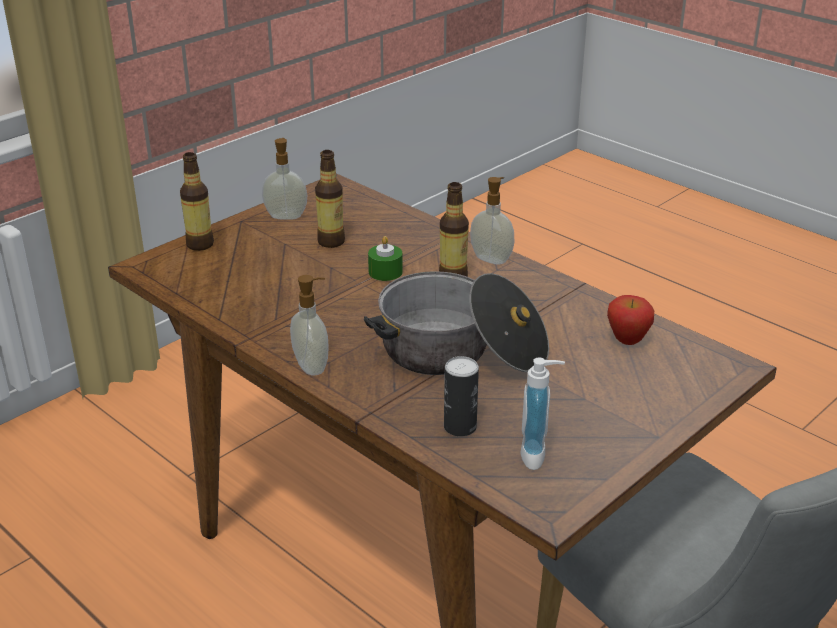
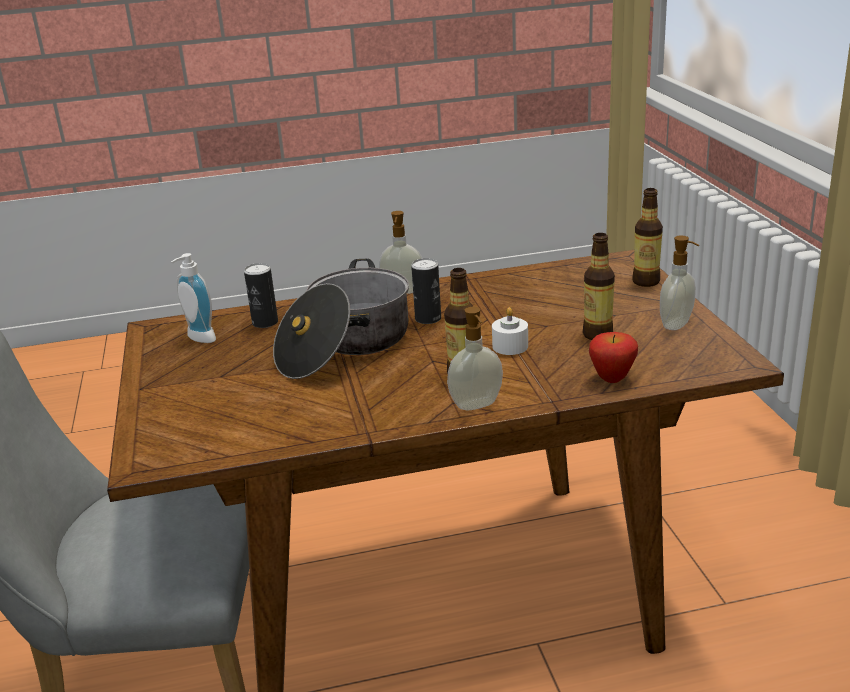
camera: 125 degrees right, 5 degrees down
green candle [368,236,403,281] -> white candle [492,307,528,355]
apple [607,295,654,345] -> apple moved to [589,332,638,383]
none -> can [411,258,441,324]

